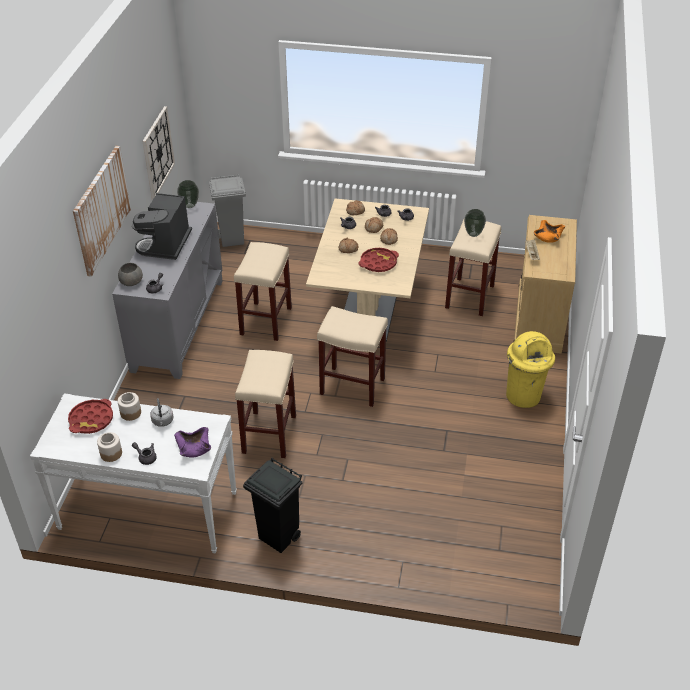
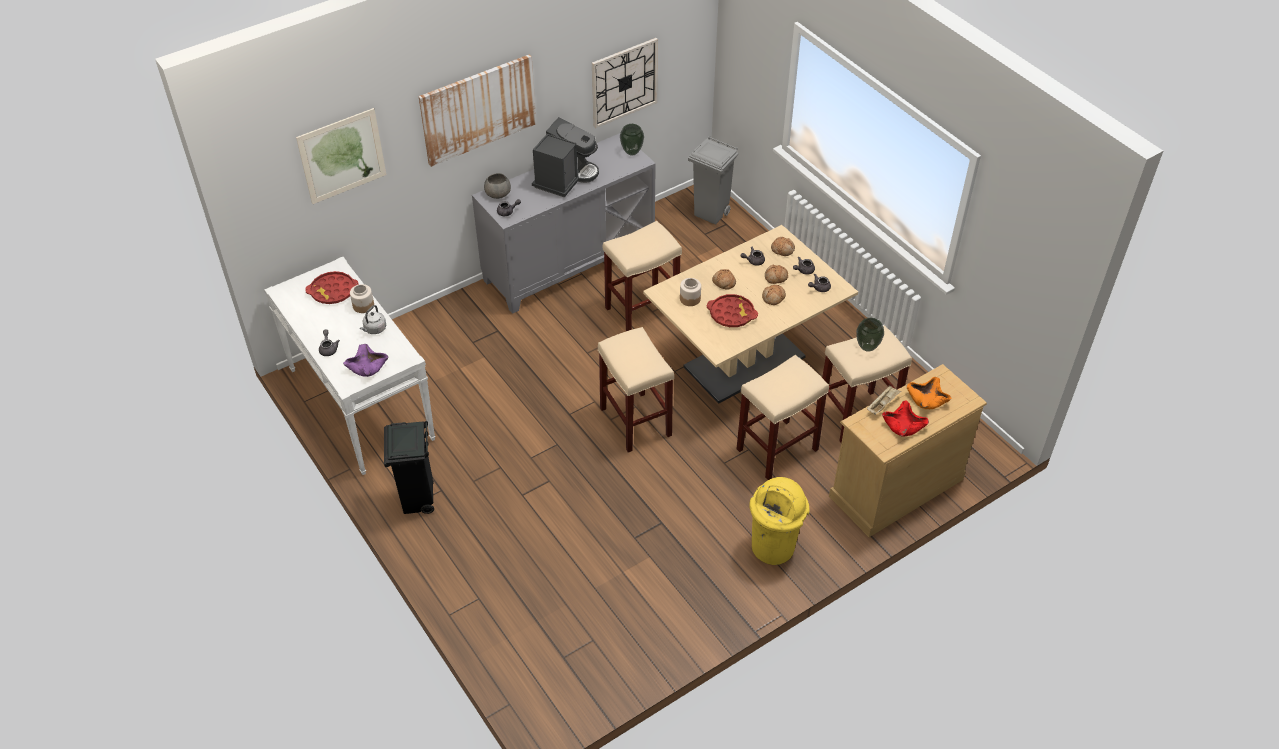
camera: 45 degrees right, 5 degrees up
jar [97,432,122,462] -> jar moved to [680,278,701,306]
coffee machine [132,193,192,260] -> coffee machine turned 150 degrees clockwise [532,117,599,198]
beige stool [235,350,296,458] -> beige stool moved to [737,355,829,480]
none -> picture [296,108,386,204]
none -> red bowl [882,401,929,437]

